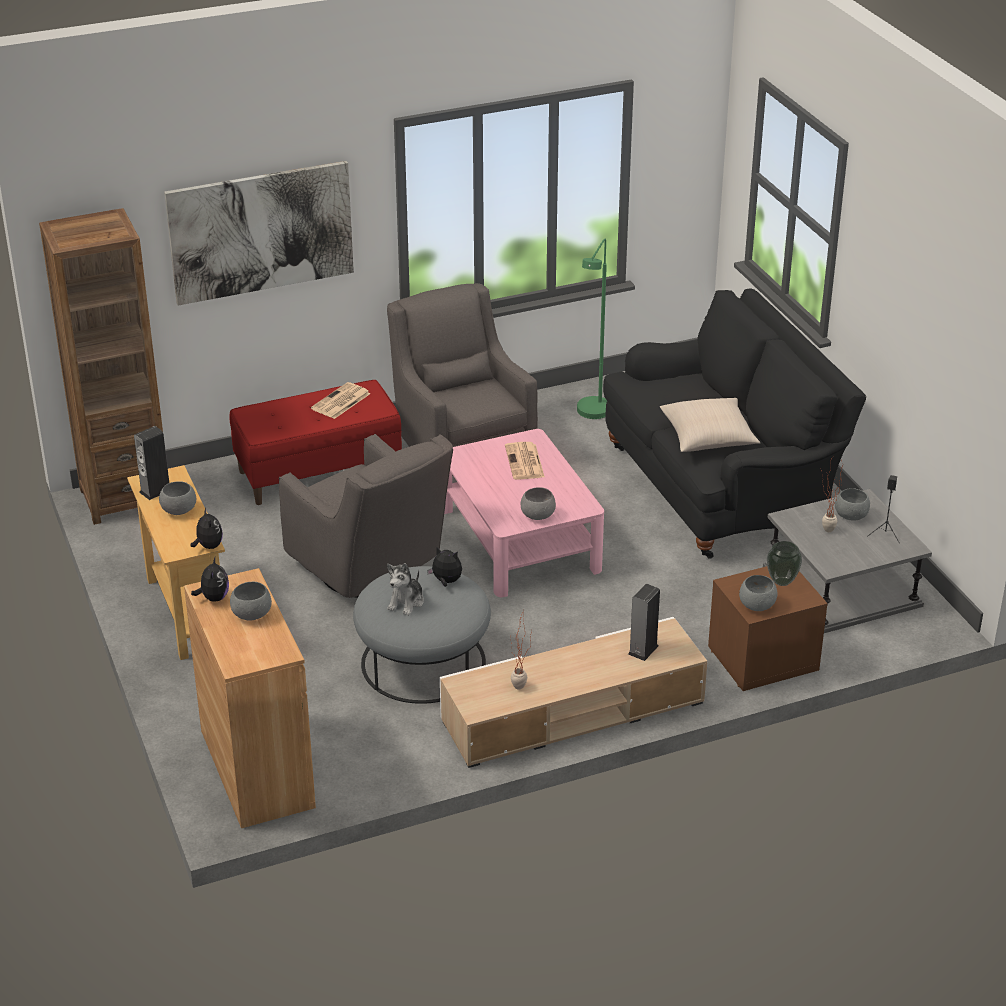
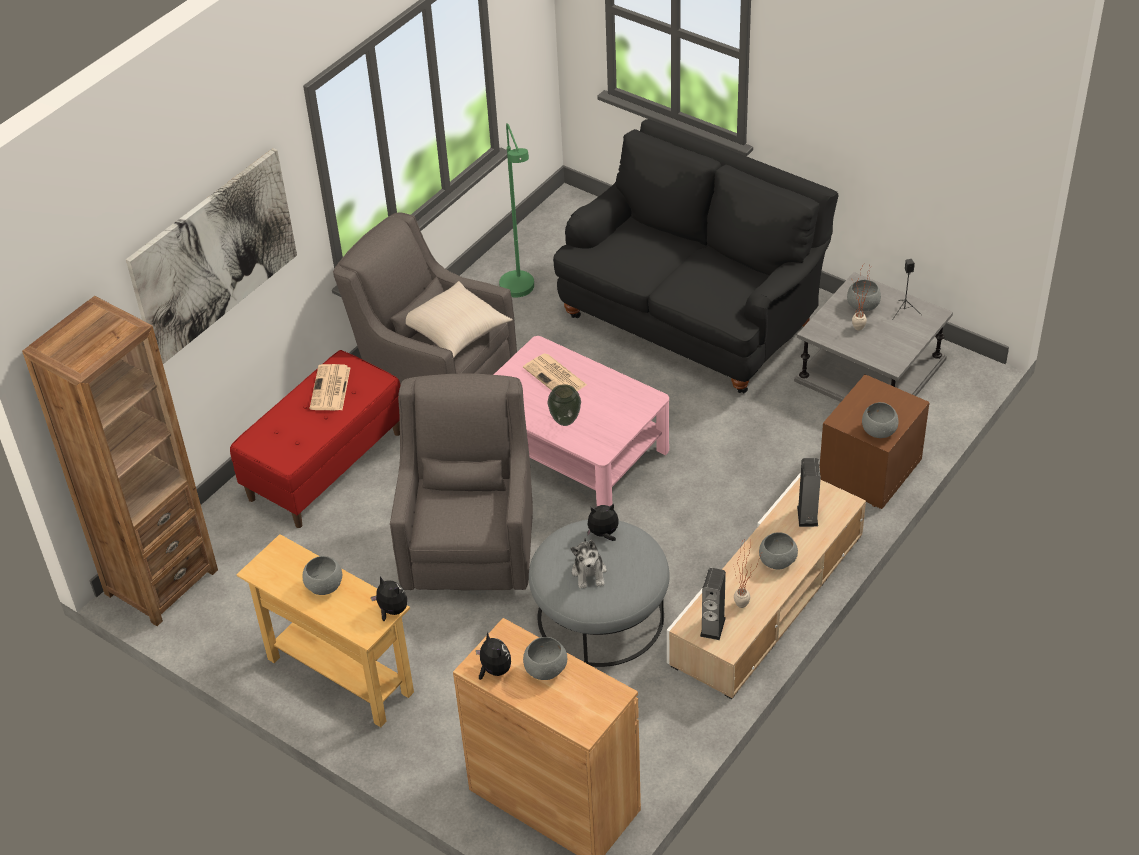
camera: 30 degrees left, 10 degrees up
speaker [134,426,169,500] -> speaker moved to [700,568,726,640]
grey armchair [279,434,453,598] -> grey armchair turned 105 degrees counterclockwise [390,374,533,590]
grey bowl [521,487,556,520] -> grey bowl moved to [759,532,798,570]
beige pillow [660,398,760,452] -> beige pillow moved to [406,281,513,358]
vase [767,541,802,586] -> vase moved to [548,384,581,426]

